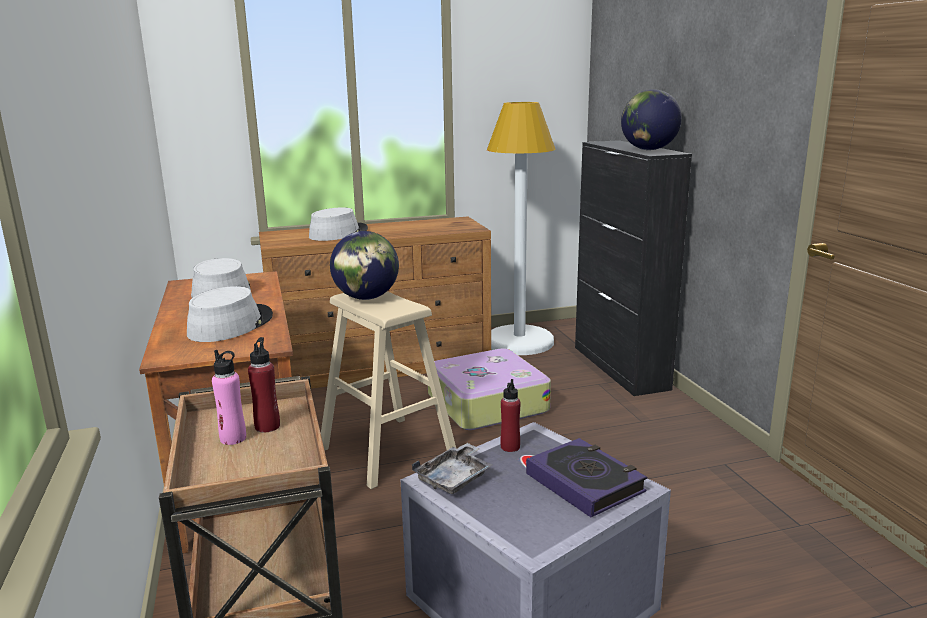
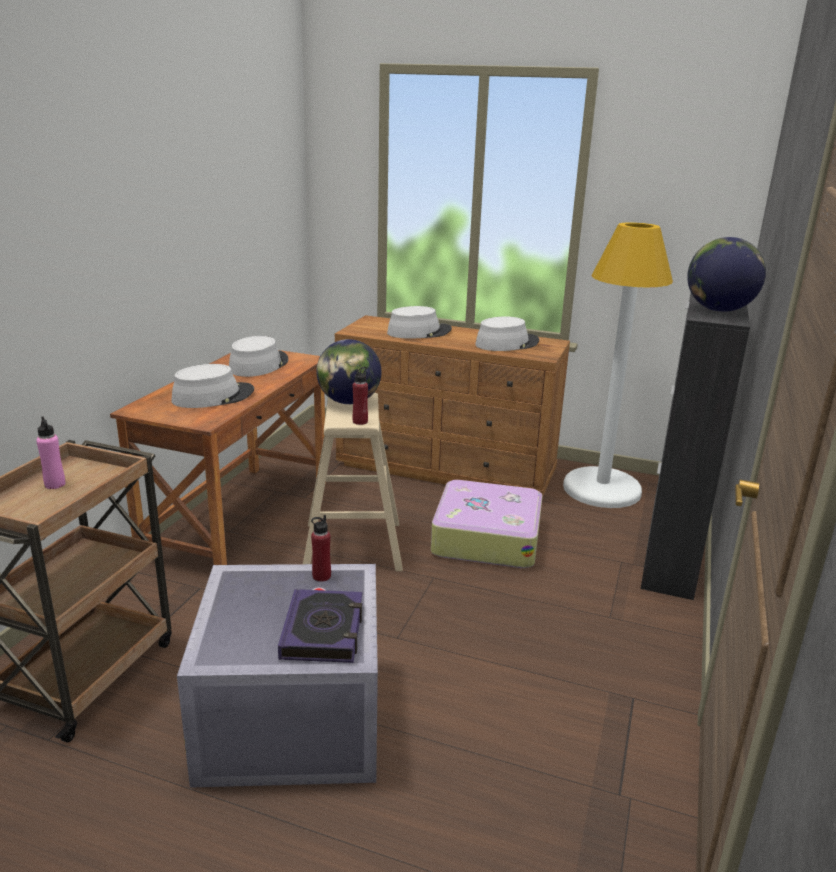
camera: 35 degrees right, 5 degrees up
red bottle [248,337,280,433] -> red bottle moved to [353,367,368,425]
grey tray [412,443,493,494] -> none
none -> grey hat [475,316,539,351]

